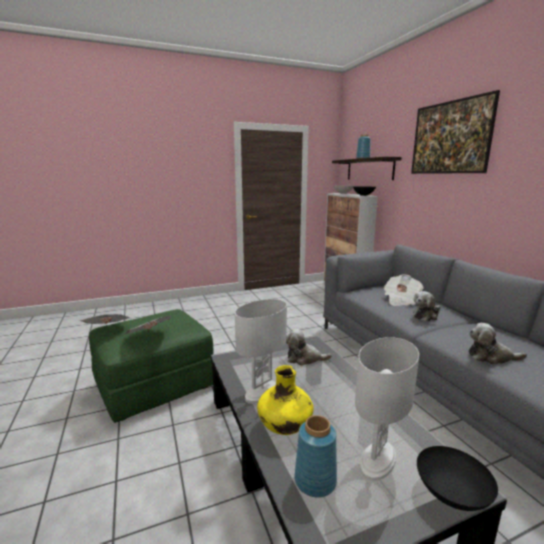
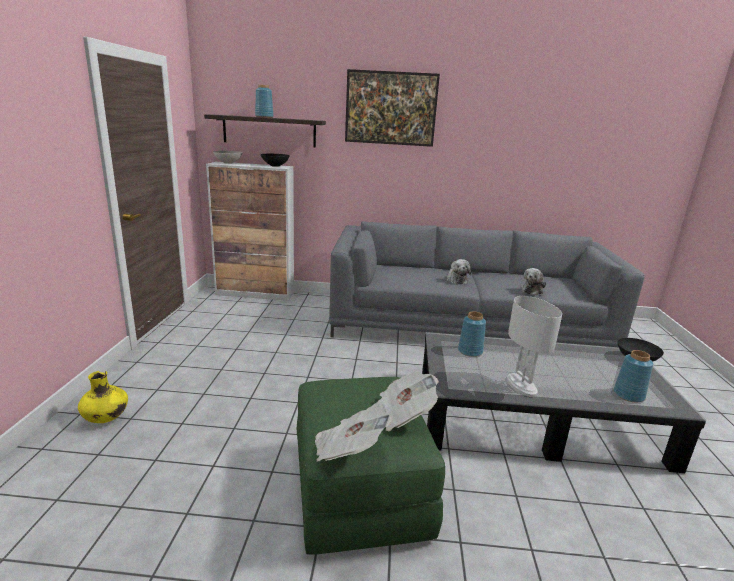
camera: 65 degrees left, 5 degrees up
yellow vase [257,365,314,435] -> yellow vase moved to [78,371,128,423]
plush toy [286,329,332,366] -> blue vase [458,311,486,357]
white table lamp [355,337,419,481] -> none
newspaper [384,274,423,306] -> none

